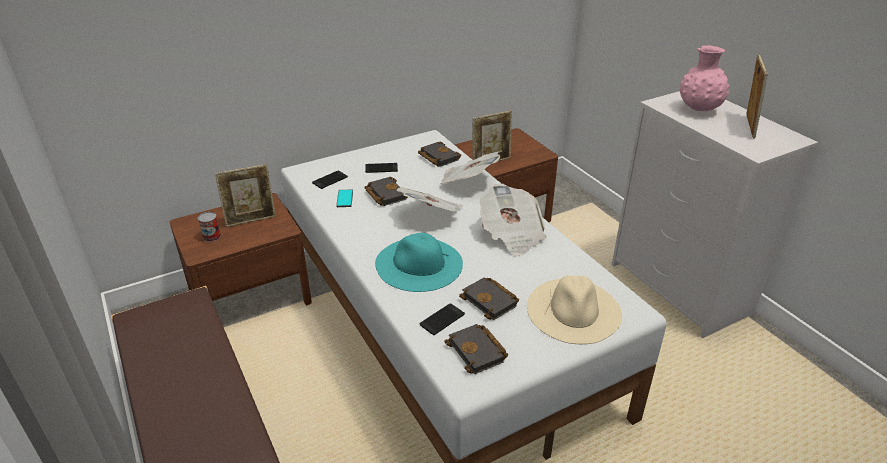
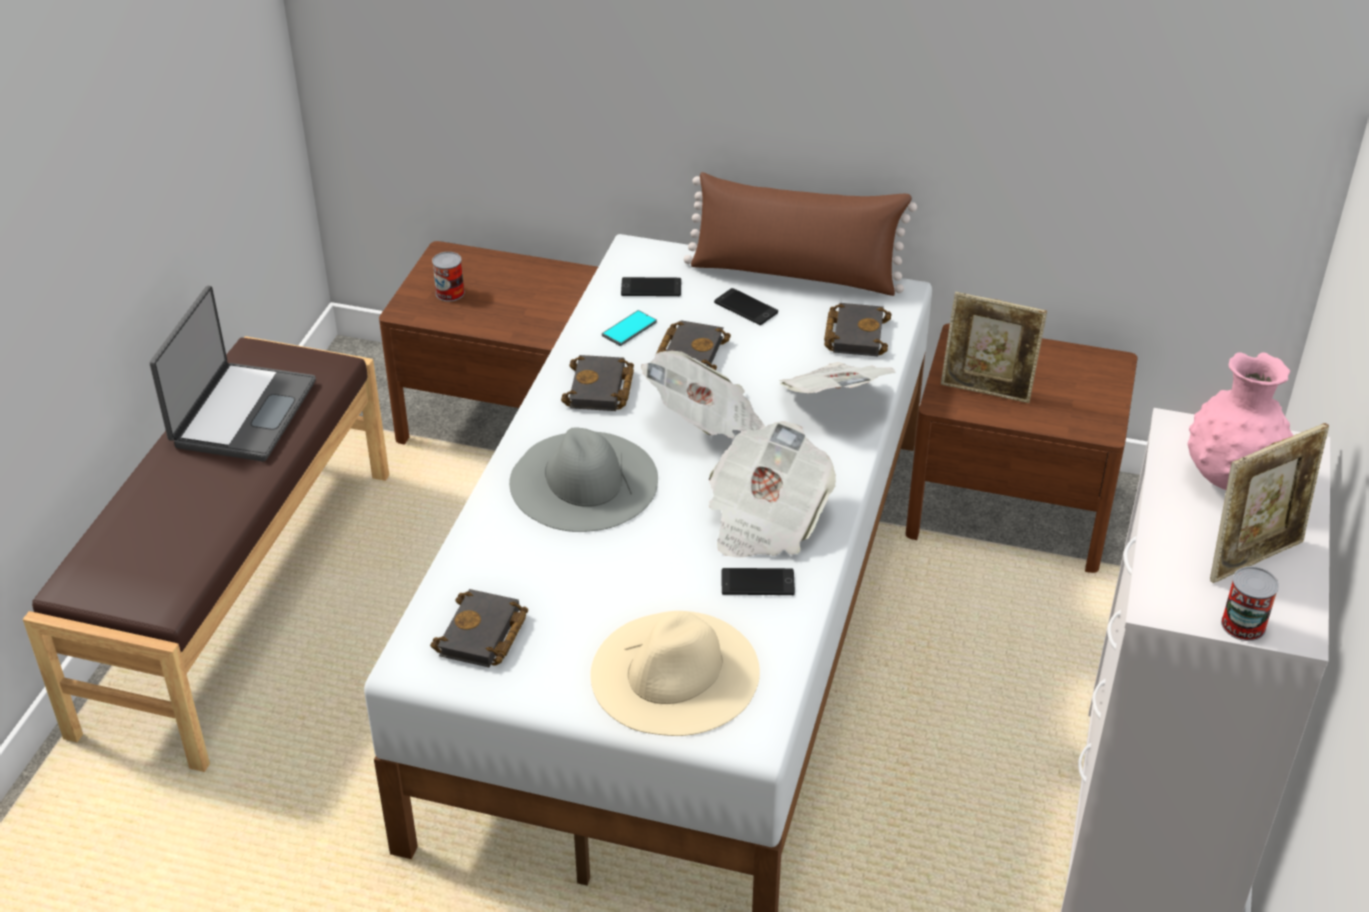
camera: 45 degrees right, 5 degrees up
picture frame [215,164,276,227] -> none
turquoise hat [375,233,463,292] -> grey hat [509,427,658,532]
phone [420,303,465,335] -> phone moved to [722,568,795,595]
black book [459,277,519,320] -> black book moved to [561,355,634,411]
none -> laptop [150,286,316,461]
none -> brown pillow [684,172,917,296]
none -> can [1221,566,1279,641]

